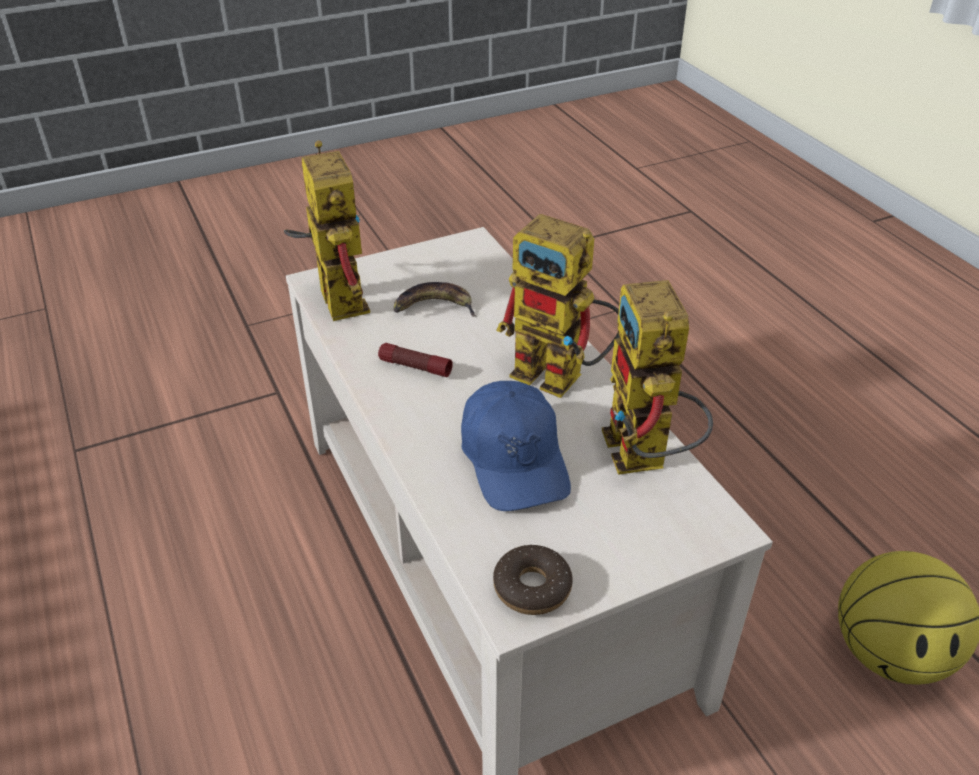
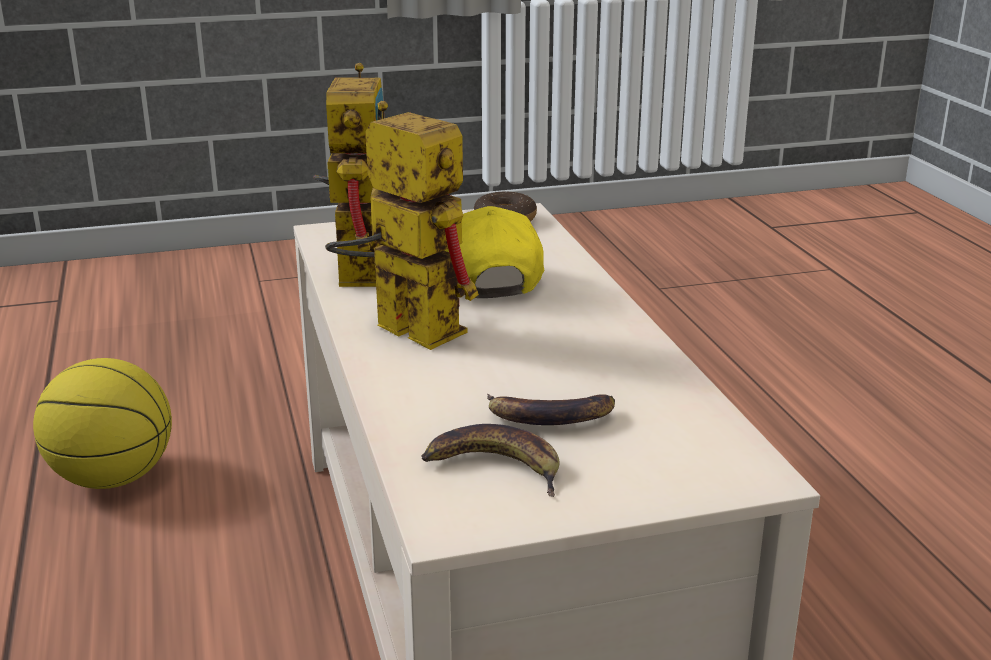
camera: 170 degrees left, 15 degrees down
toy robot [284,140,370,321] -> none
flashlight [378,343,453,377] -> none
blue cap [461,381,571,511] -> yellow cap [444,206,544,298]
none -> banana [421,424,559,497]

